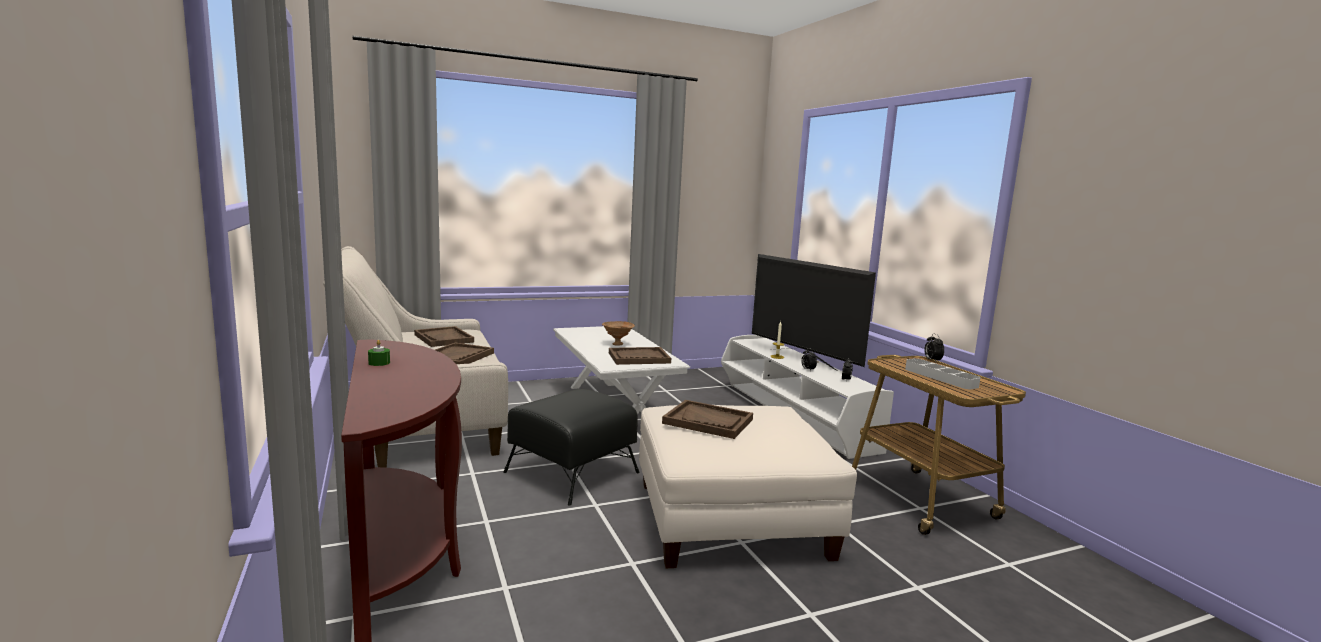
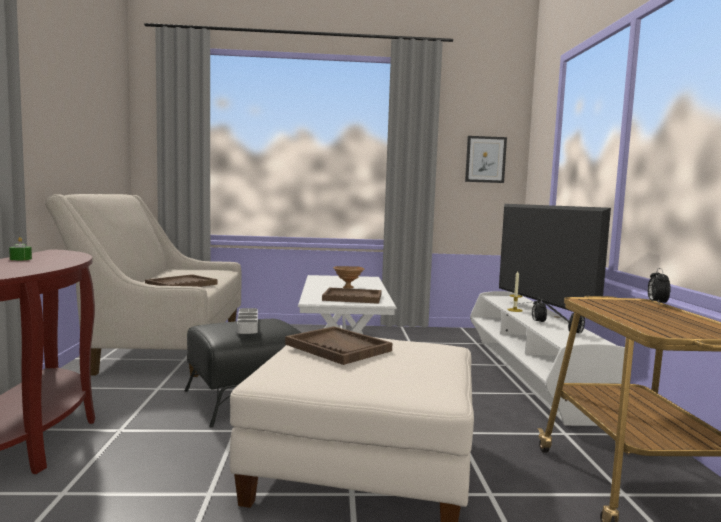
camera: 20 degrees right, 5 degrees down
brown tray [414,326,474,347] -> none
grey tray [905,358,981,389] -> grey tray moved to [237,308,258,334]
none -> picture [465,136,507,183]

